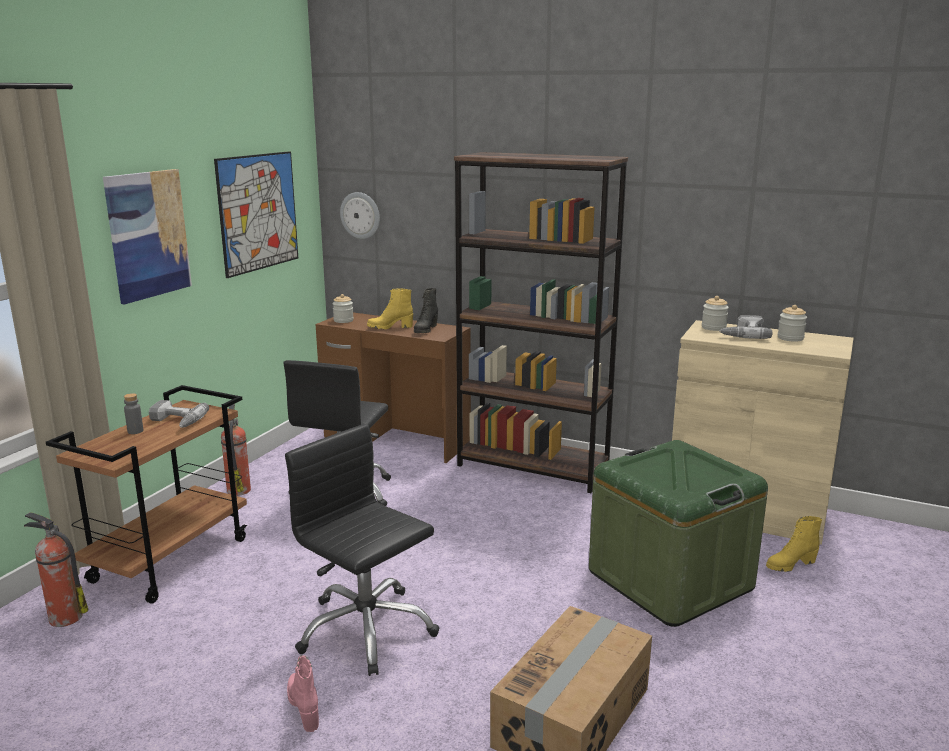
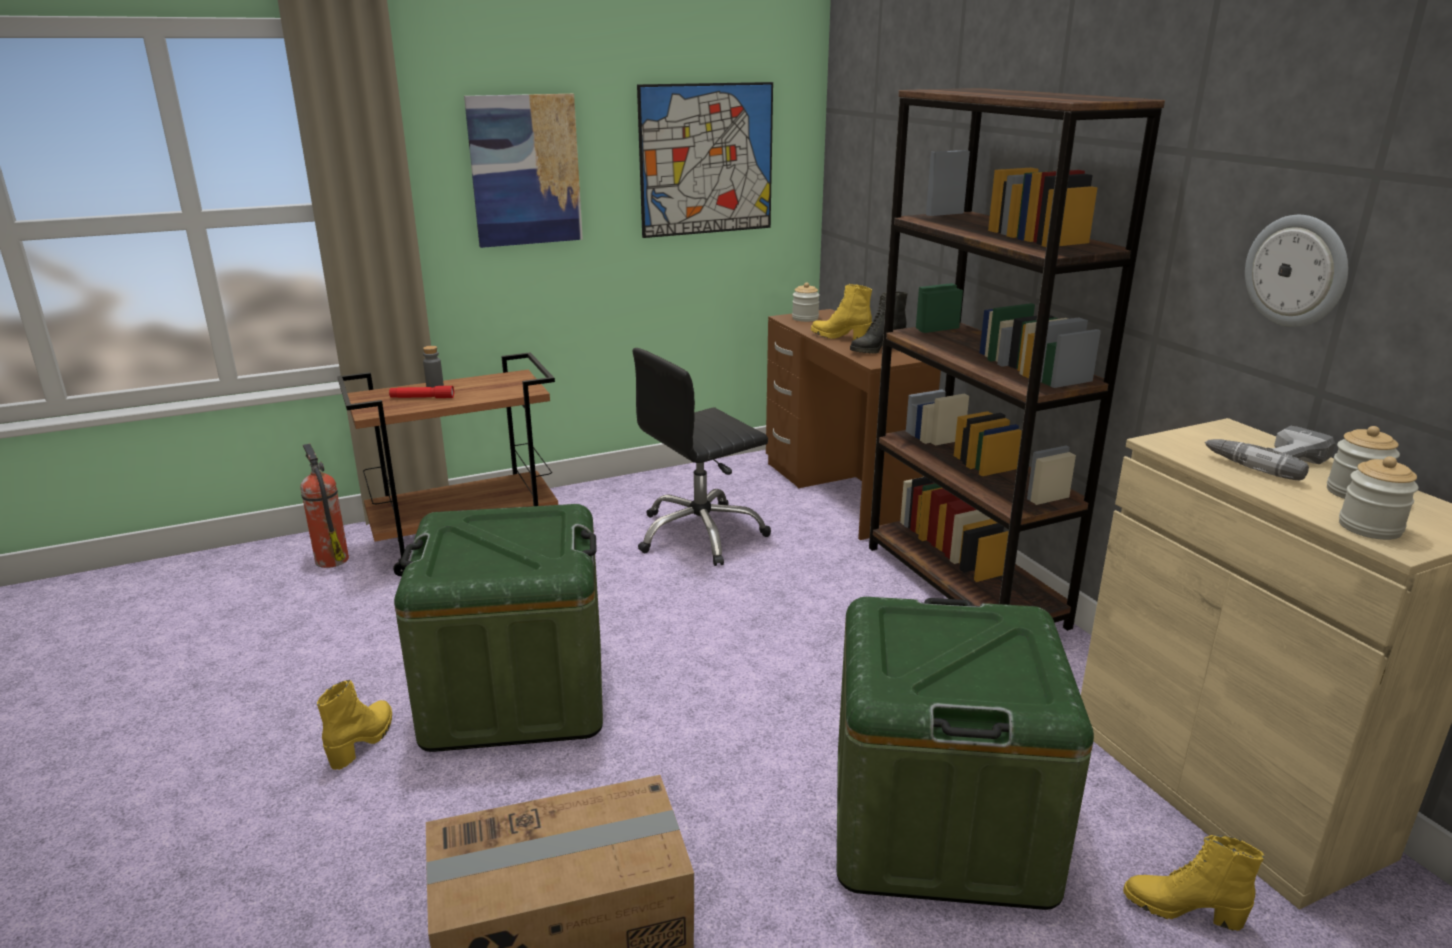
camera: 40 degrees right, 5 degrees up
power drill [149,400,209,428] -> none
fire extinguisher [221,404,251,496] -> none
black office chair [285,424,439,676] -> green storage box [394,504,603,752]
pink boot [287,655,319,732] -> yellow boot [317,680,392,770]
wall clock [340,192,380,239] -> wall clock moved to [1245,215,1348,327]
jar [702,296,729,331] -> jar moved to [1339,456,1419,540]
none -> red flashlight [389,386,454,398]

